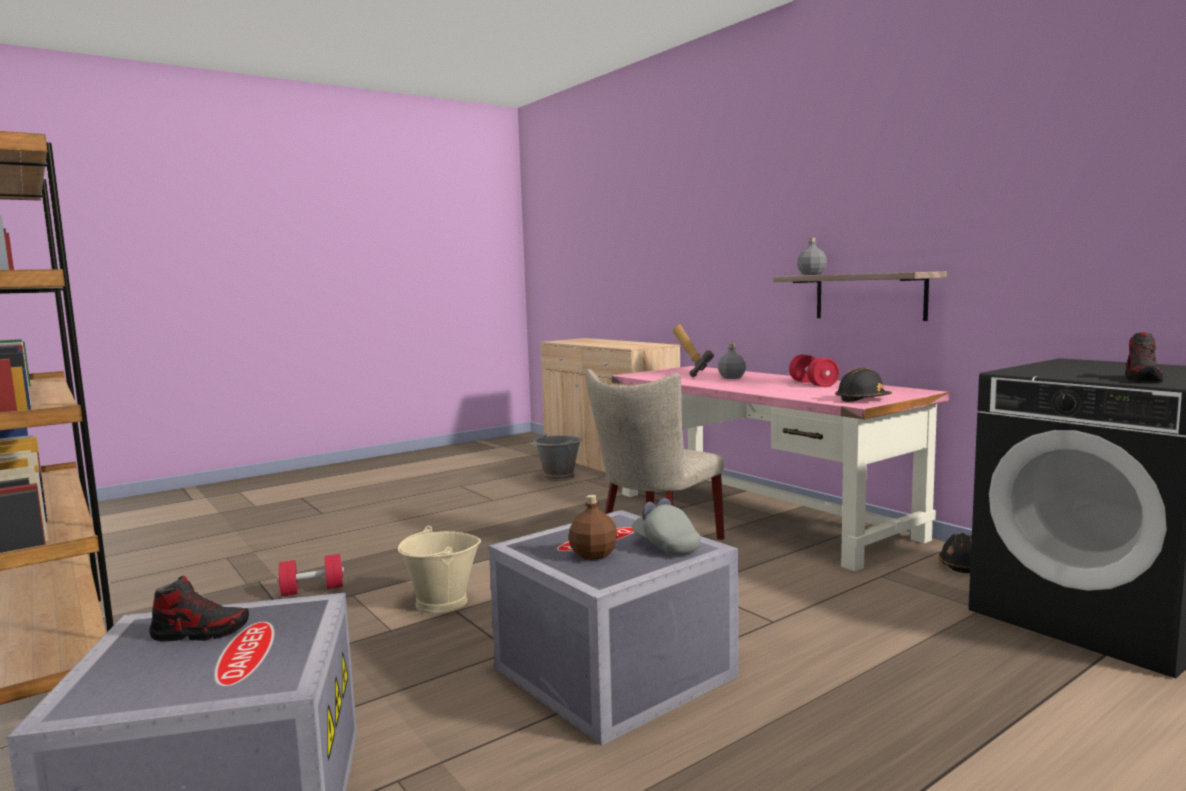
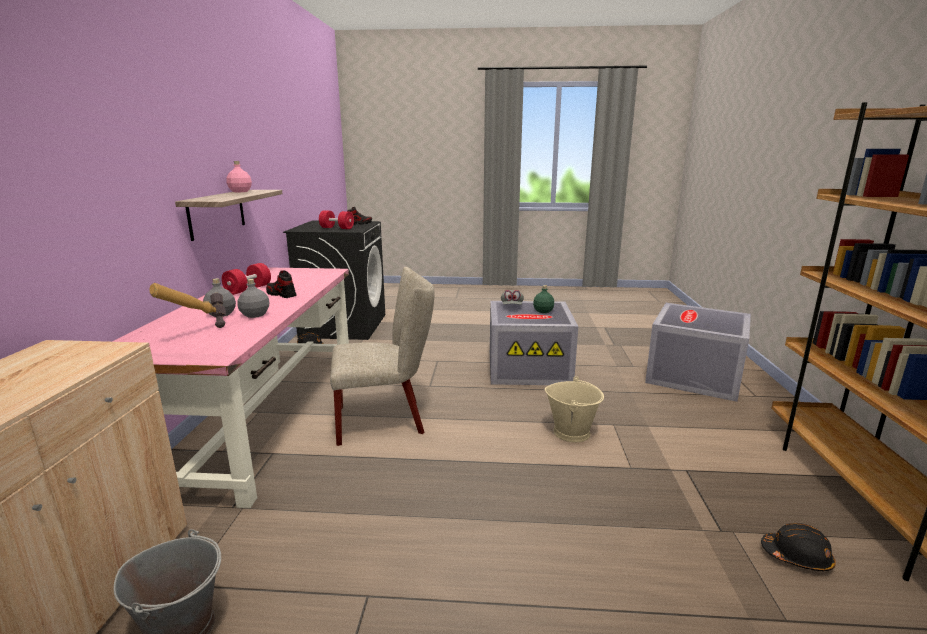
camera: 140 degrees left, 10 degrees up
shoe [149,576,249,642] -> shoe moved to [266,270,296,298]
red dumbbell [277,554,344,596] -> red dumbbell moved to [319,210,354,229]
brown bottle [569,495,617,560] -> green bottle [533,285,554,313]
grey bottle [797,238,827,275] -> grey bottle moved to [237,279,270,318]
black hard hat [835,368,892,402] -> black hard hat moved to [761,523,836,571]
none -> pink bottle [226,161,252,192]

